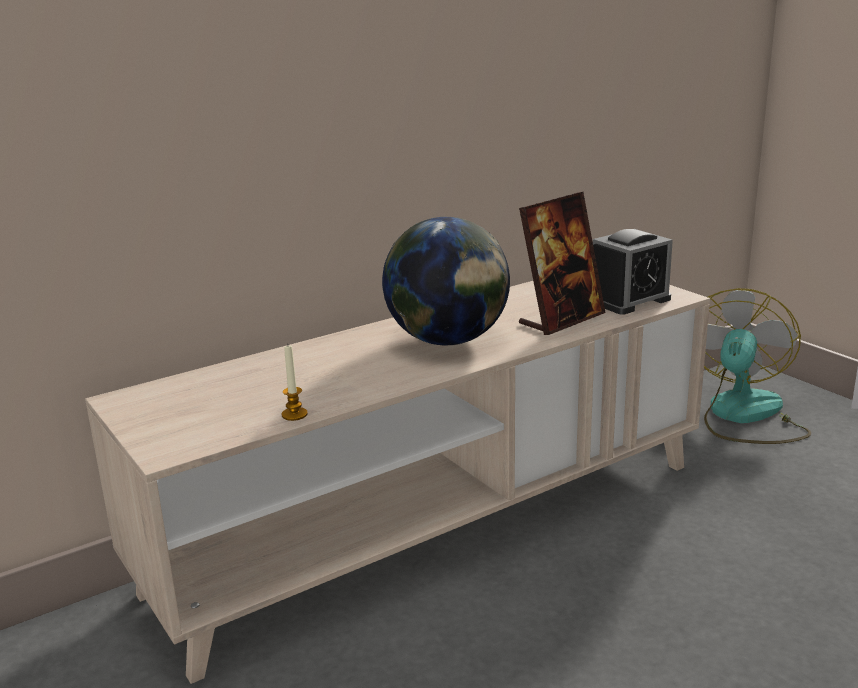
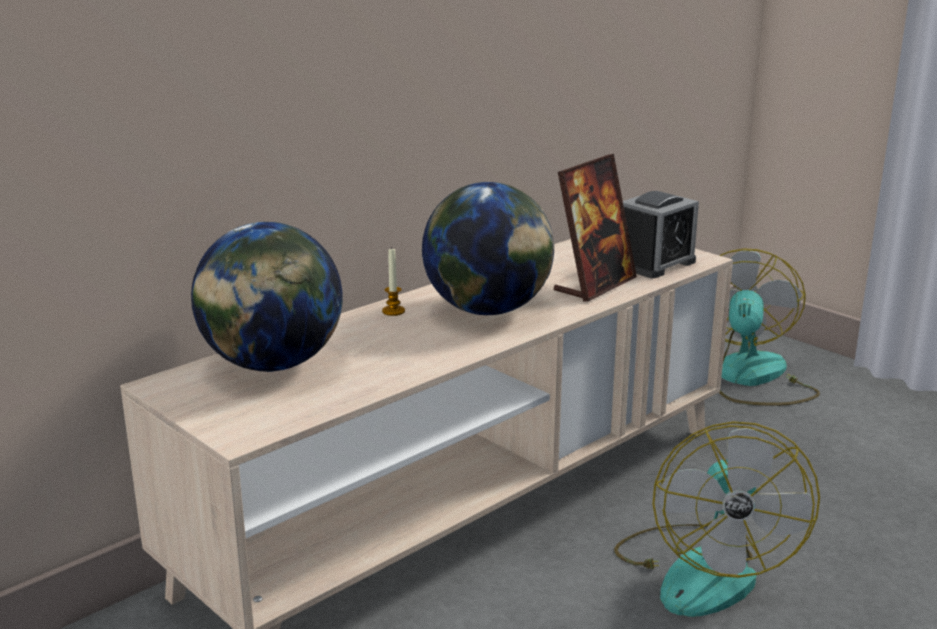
camera: 10 degrees left, 0 degrees up
candle [282,346,308,421] -> candle moved to [382,247,405,316]
none -> globe [191,222,343,372]
none -> fan [614,421,820,617]

